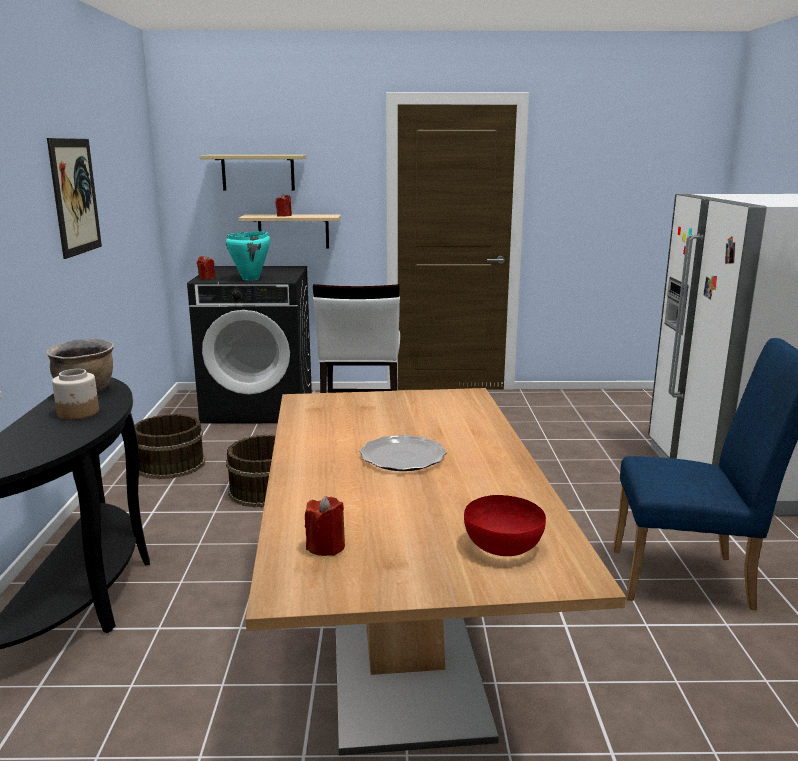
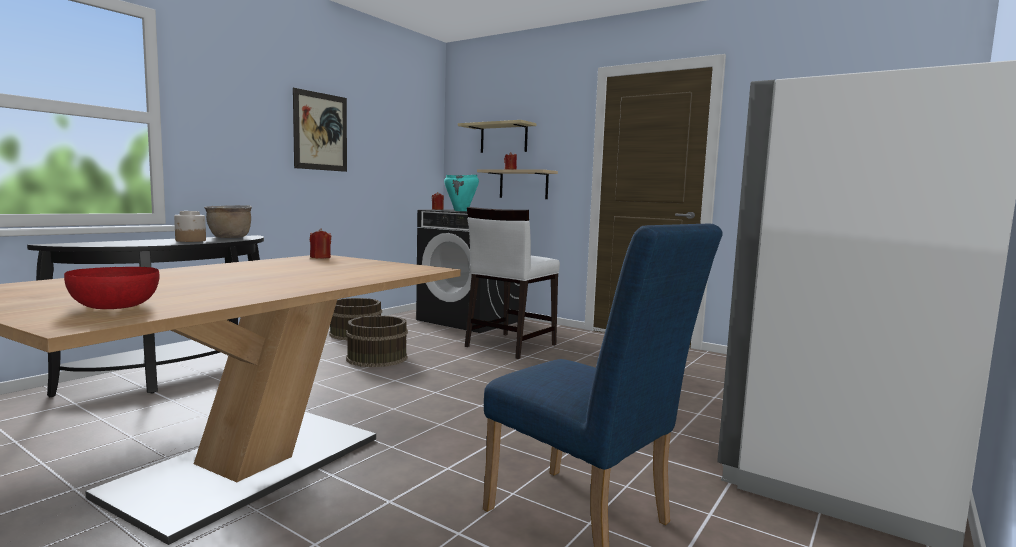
camera: 35 degrees right, 10 degrees down
red candle [305,496,345,556] -> red candle moved to [310,228,331,258]
plate [360,435,447,471] -> none

